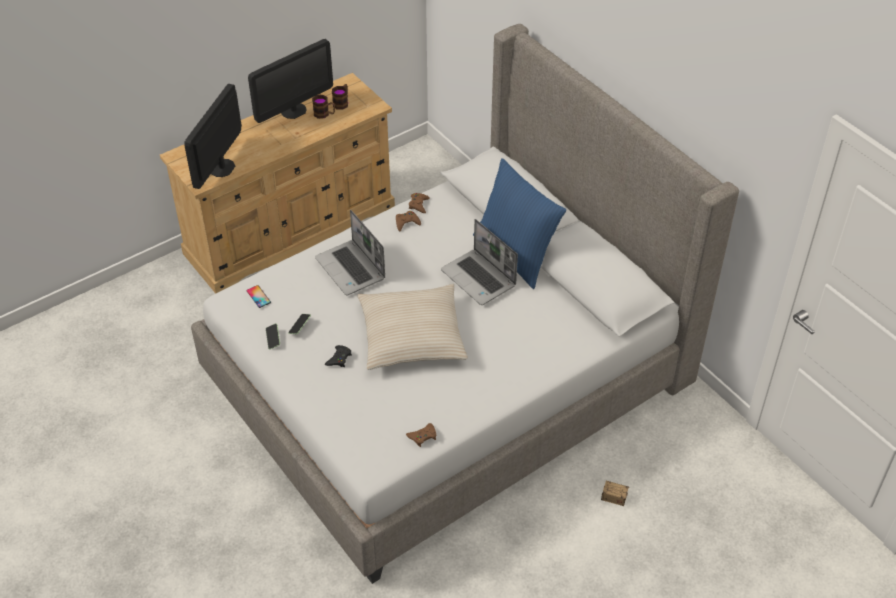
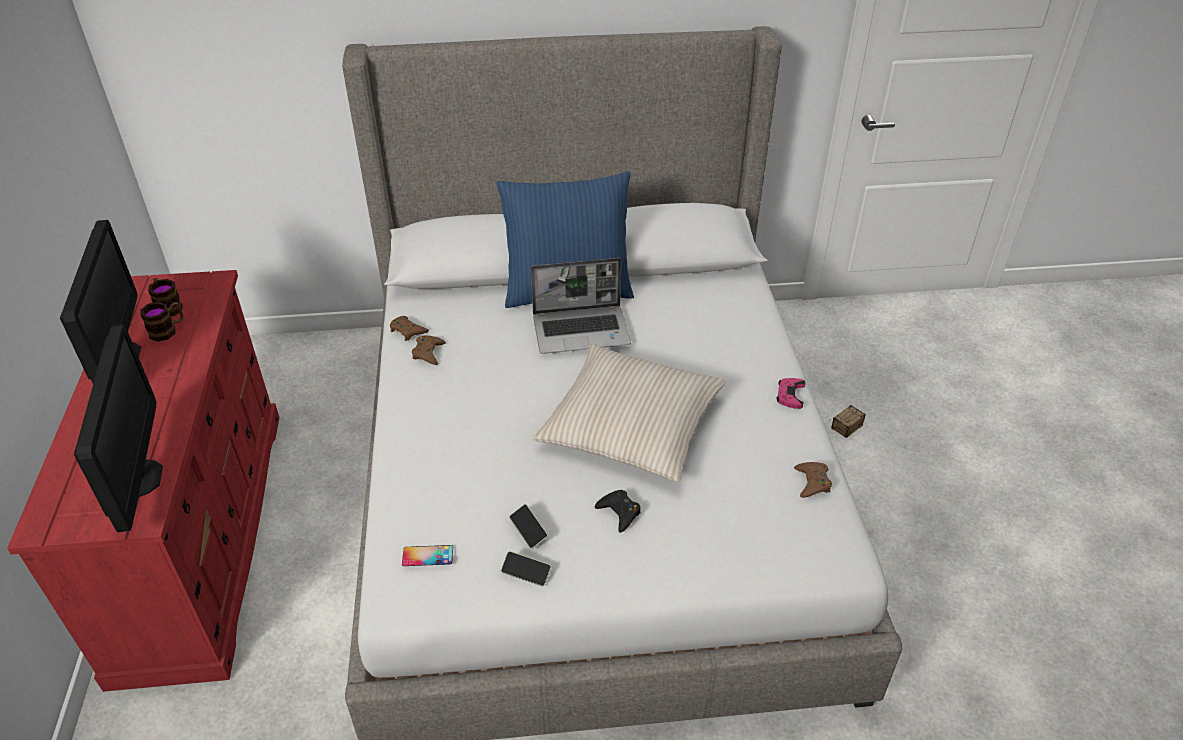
camera: 60 degrees left, 5 degrees down
beige dresser [160,73,395,294] -> red dresser [7,270,280,692]
monitor [184,84,242,189] -> monitor turned 150 degrees counterclockwise [74,325,163,532]
laptop [315,209,385,295] -> none
none -> pink game controller [777,378,805,409]

